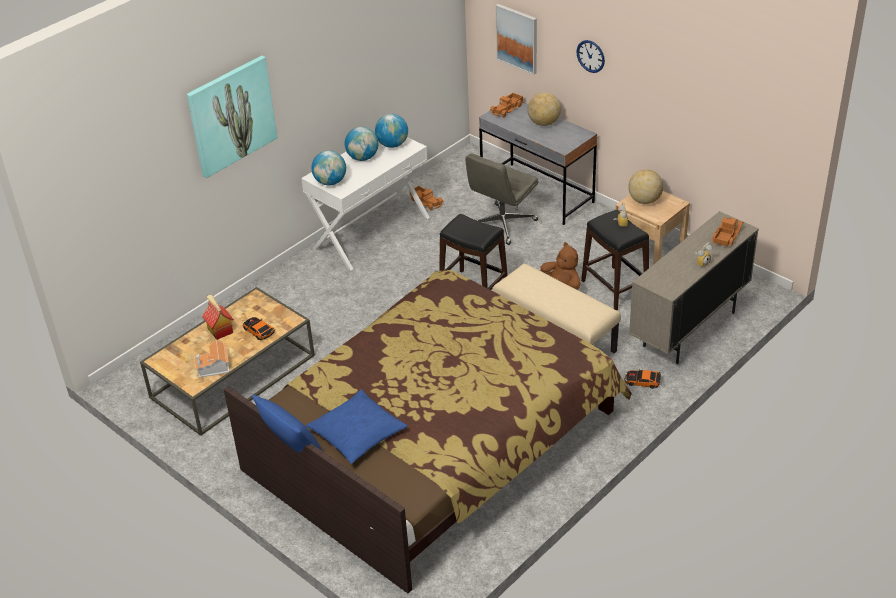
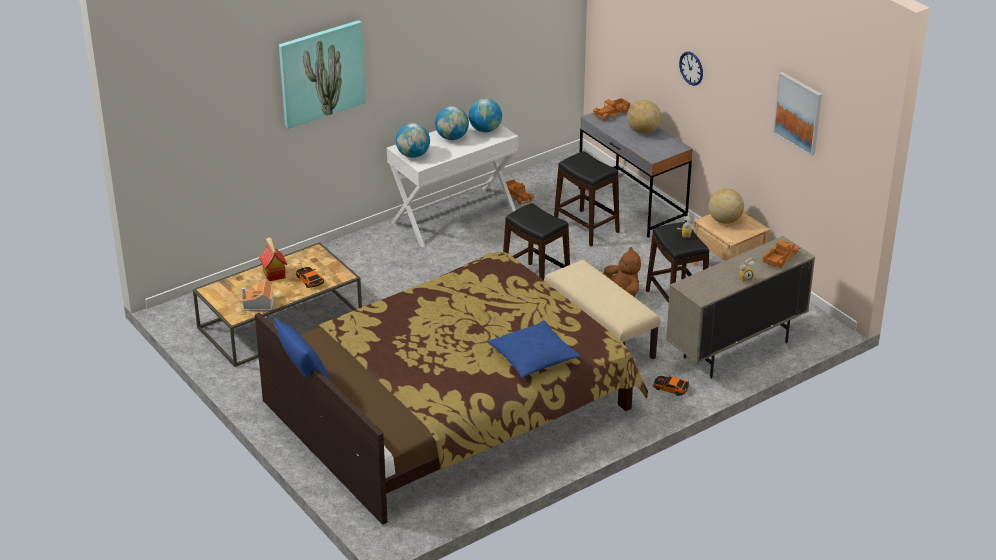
camera: 10 degrees right, 5 degrees down
blue pillow [305,389,408,464] -> blue pillow moved to [487,320,580,378]
grey office chair [465,154,539,245] -> black stool [554,151,620,246]
picture [496,4,537,75] -> picture moved to [773,72,822,156]

